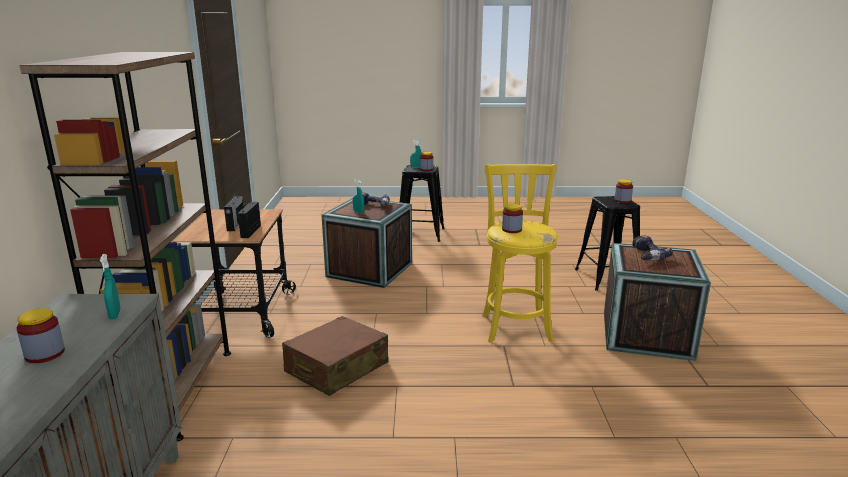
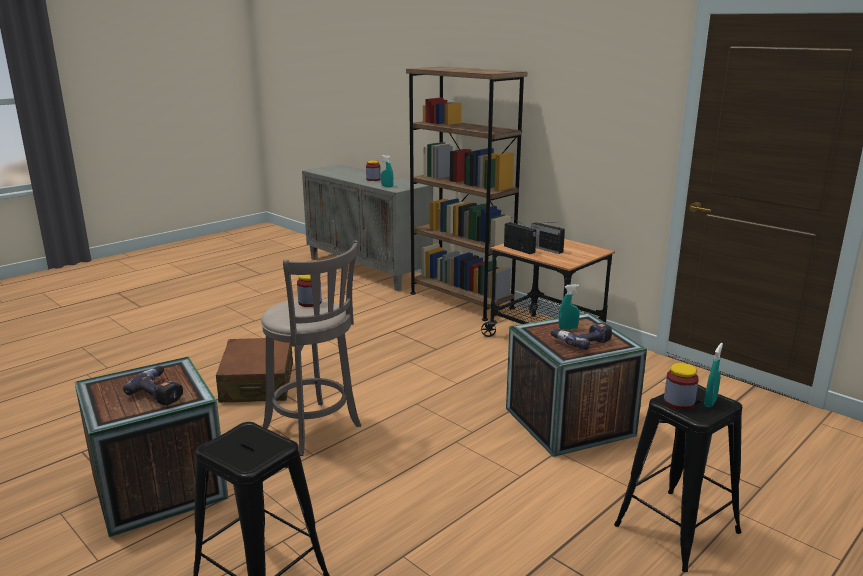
camera: 135 degrees right, 0 degrees up
brown suitcase [282,316,389,396] -> brown suitcase moved to [216,338,293,403]
yellow stool [482,164,558,343] -> grey stool [261,240,361,456]
jar [614,179,633,203] -> none

